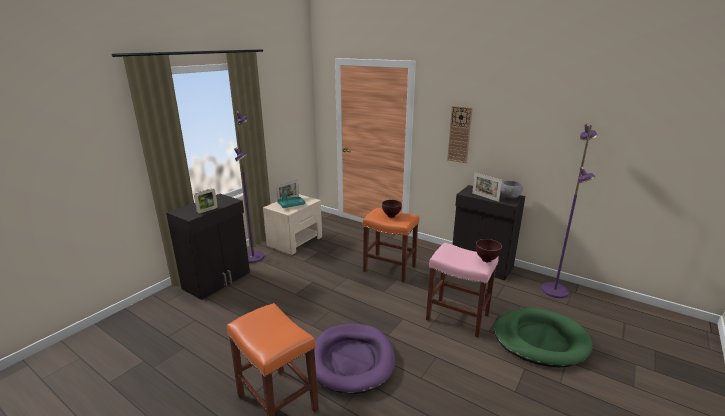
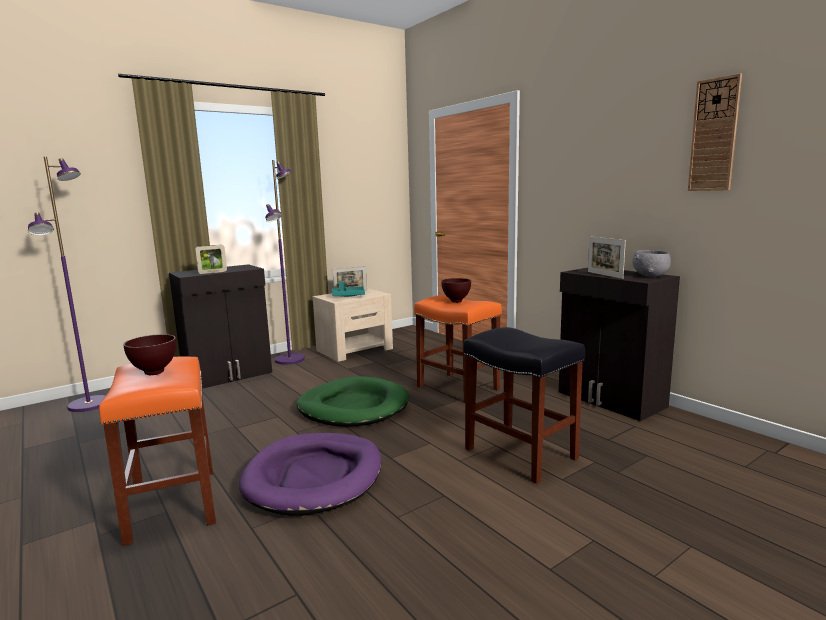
camera: 20 degrees right, 10 degrees down
pink stool [426,243,499,337] -> black stool [464,327,585,484]
wall clock [447,106,473,163] -> wall clock moved to [688,73,742,191]
brown bowl [476,239,502,262] -> brown bowl moved to [123,334,176,375]
green dog bed [494,308,593,367] -> green dog bed moved to [296,376,409,427]
purple floor lamp [541,124,597,298] -> purple floor lamp moved to [28,157,106,412]

